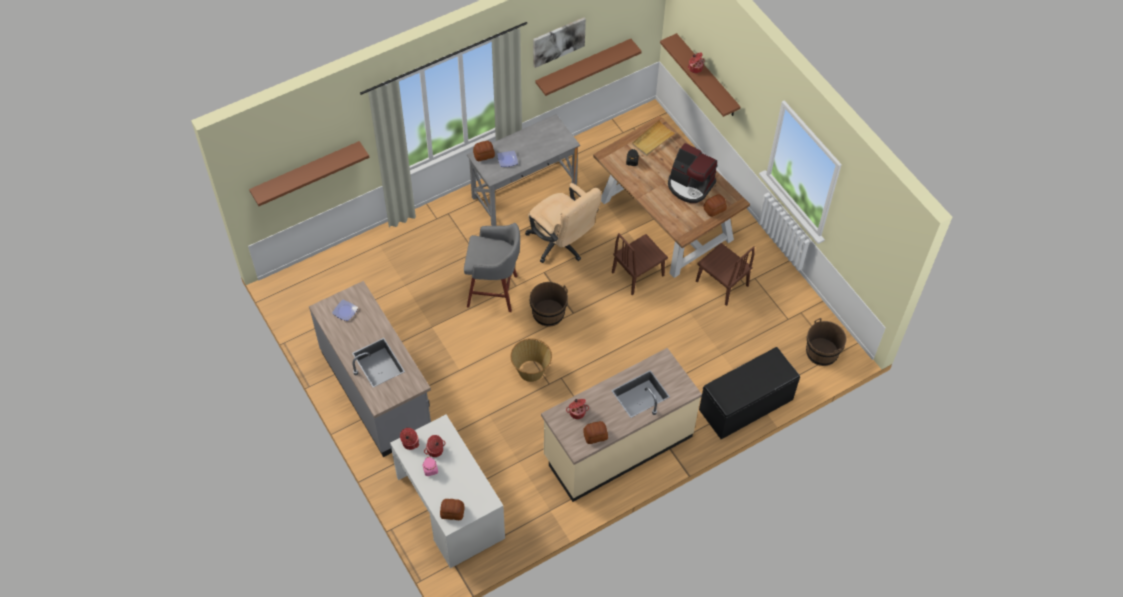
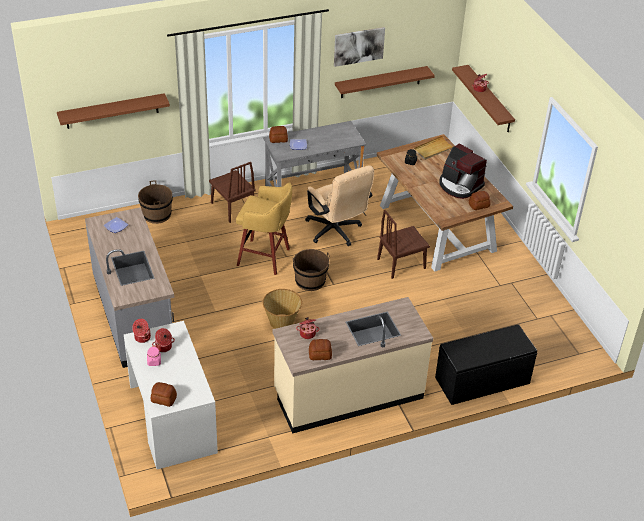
camera: 10 degrees right, 15 degrees down
grey stool [464,223,520,312] -> yellow stool [236,182,292,275]
brown chair [696,243,755,306] -> brown chair moved to [209,162,256,223]
brown bucket [806,318,846,366] -> brown bucket moved to [138,180,173,224]

